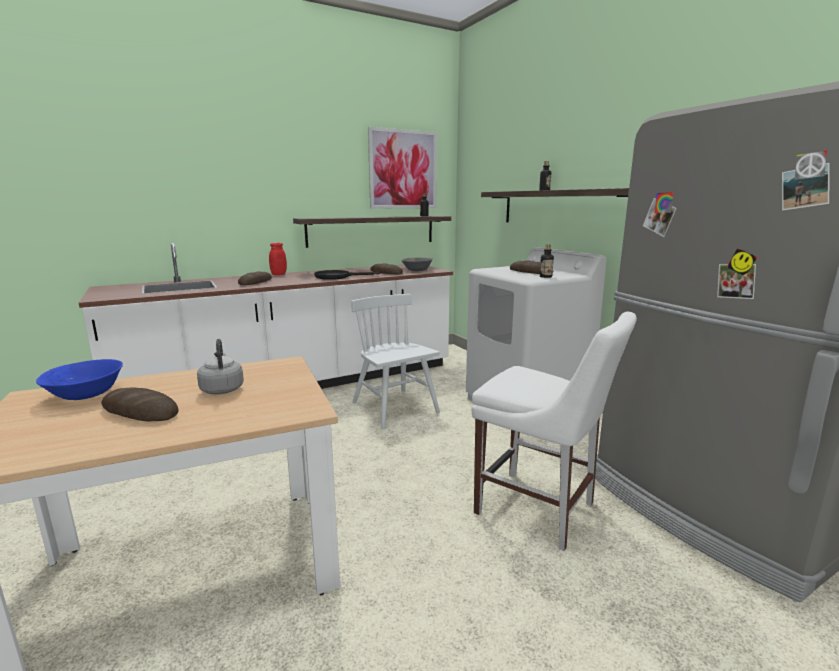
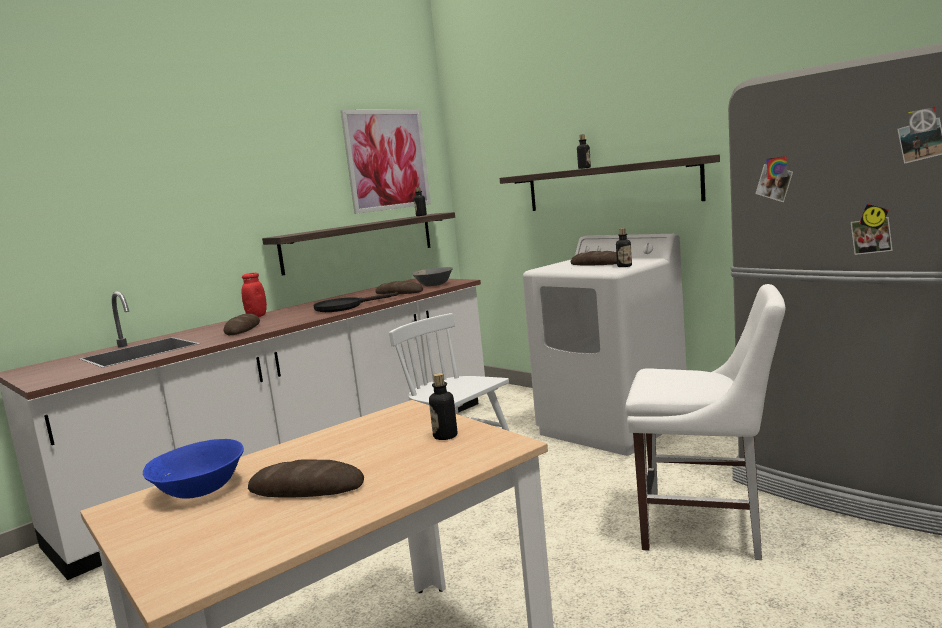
camera: 15 degrees left, 5 degrees down
grey kettle [197,339,244,394] -> none
none -> bottle [429,373,458,440]

